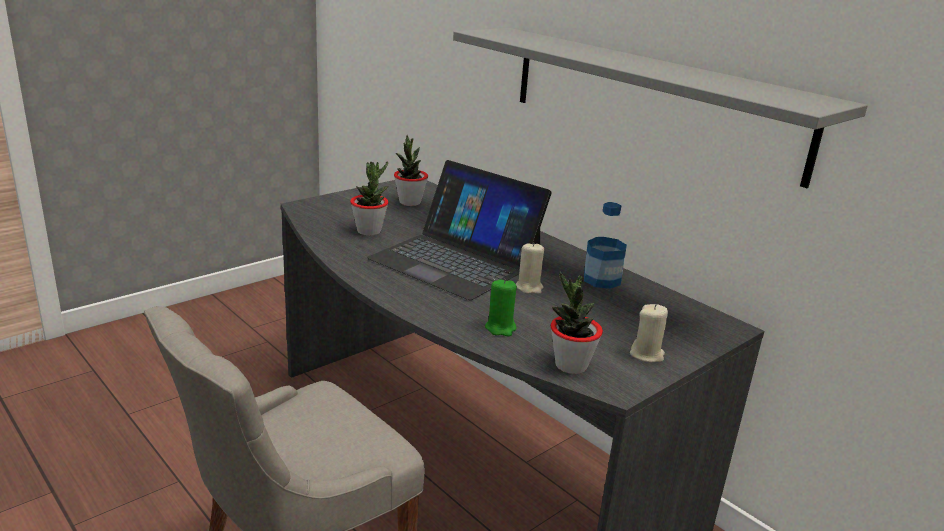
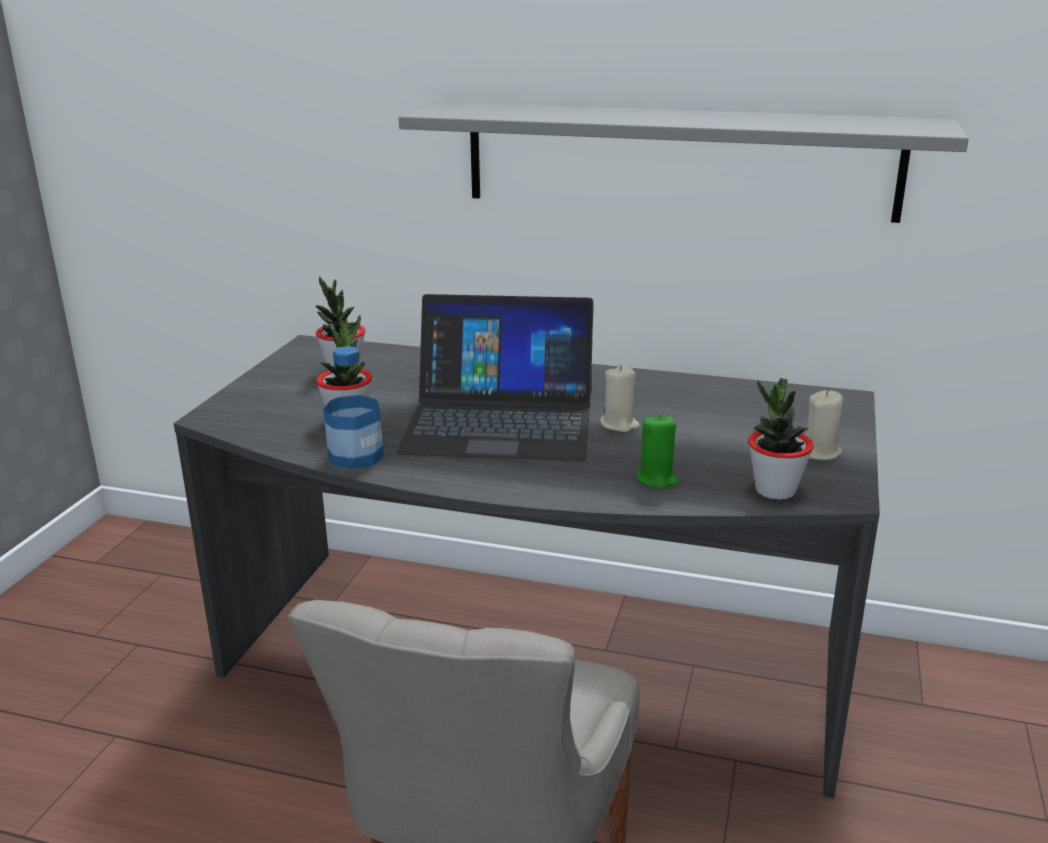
camera: 30 degrees left, 0 degrees up
bottle [584,202,627,289] -> bottle moved to [323,346,384,470]

